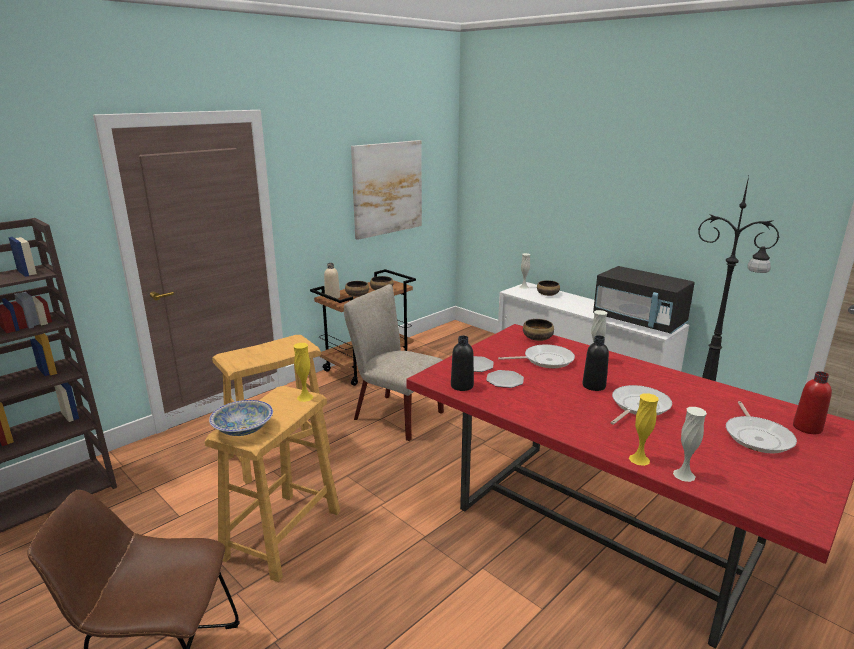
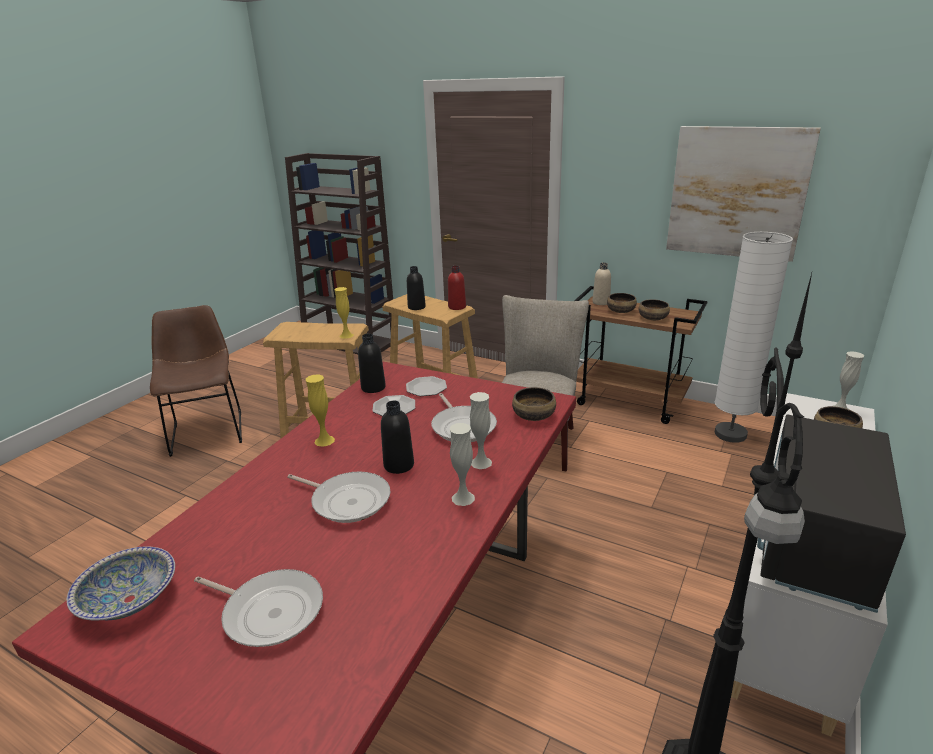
camera: 75 degrees right, 5 degrees up
bowl [209,400,273,436] -> bowl moved to [67,546,175,621]
yellow vase [629,393,659,466] -> yellow vase moved to [305,375,335,447]
white vase [673,407,707,482] -> white vase moved to [449,423,475,506]
frying pan [726,401,797,453] -> frying pan turned 150 degrees counterclockwise [194,569,323,647]
red bottle [793,371,832,434] -> red bottle moved to [448,266,466,310]
none -> black bottle [407,266,426,310]
none -> white floor lamp [715,232,793,443]

